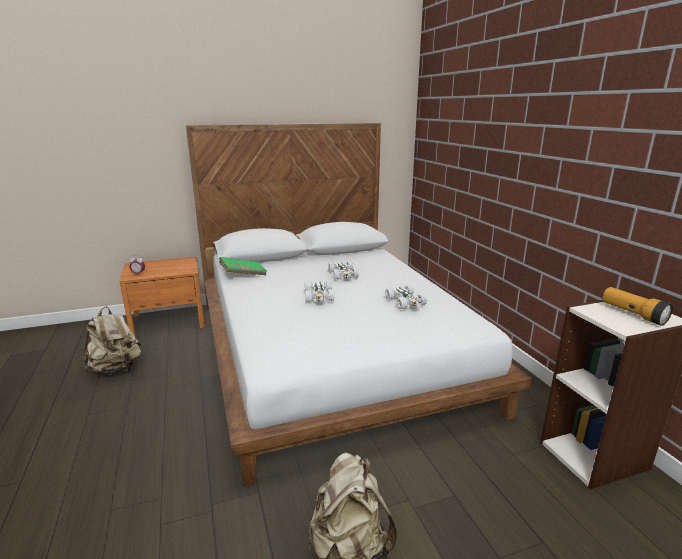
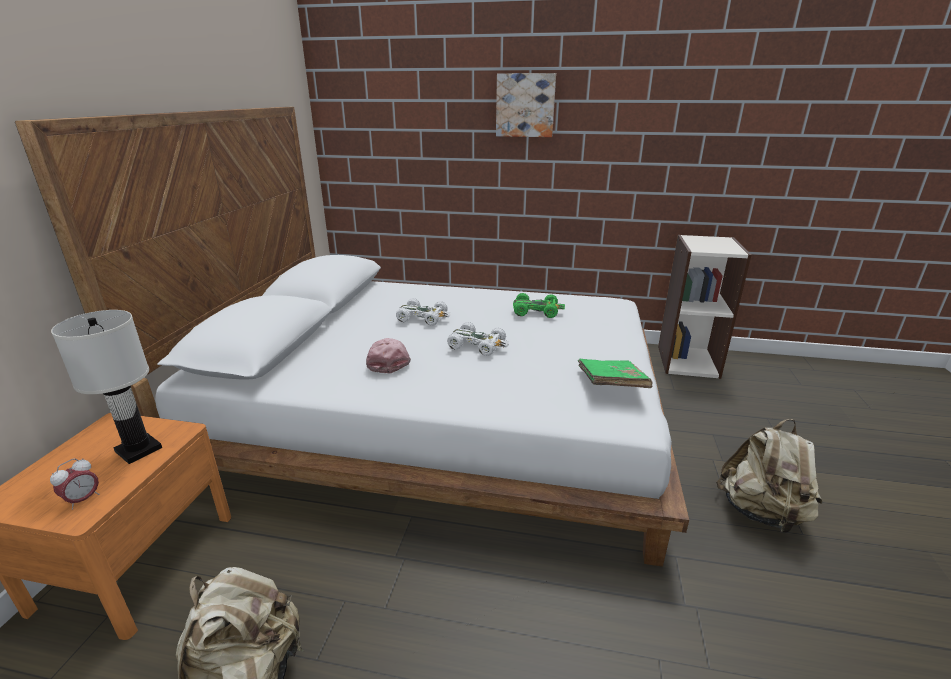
camera: 60 degrees left, 5 degrees up
green book [219,257,267,275] -> green book moved to [578,359,653,388]
white toy car [385,284,427,309] -> green toy car [513,293,565,318]
flashlight [602,287,673,326] -> none
none -> white table lamp [51,310,162,464]
none -> pink cap [366,338,411,374]
none -> picture [496,73,556,137]

